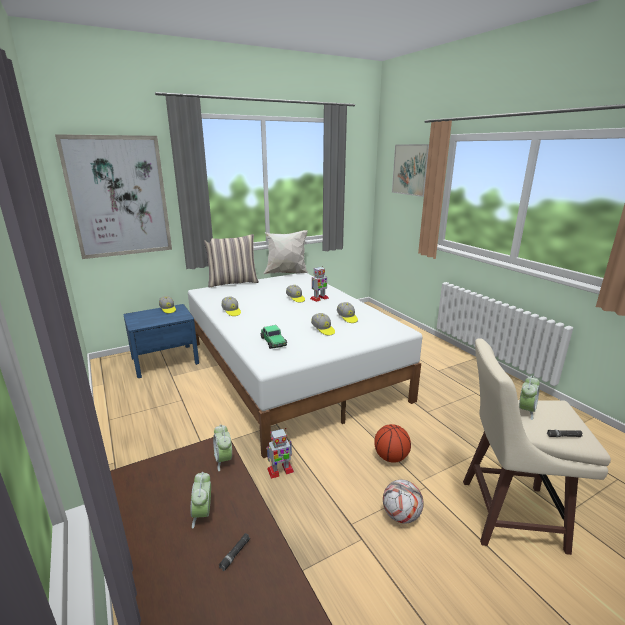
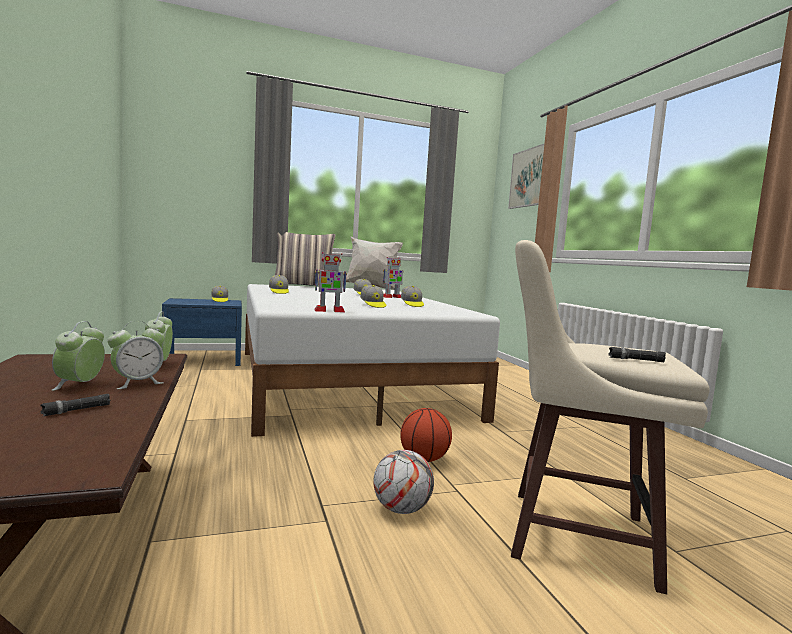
camera: 10 degrees right, 15 degrees down
picture [55,134,172,259] -> none
toy car [260,325,287,349] -> none
toy robot [266,428,294,479] -> toy robot moved to [315,252,347,313]
alarm clock [519,376,540,420] -> alarm clock moved to [107,321,165,389]

